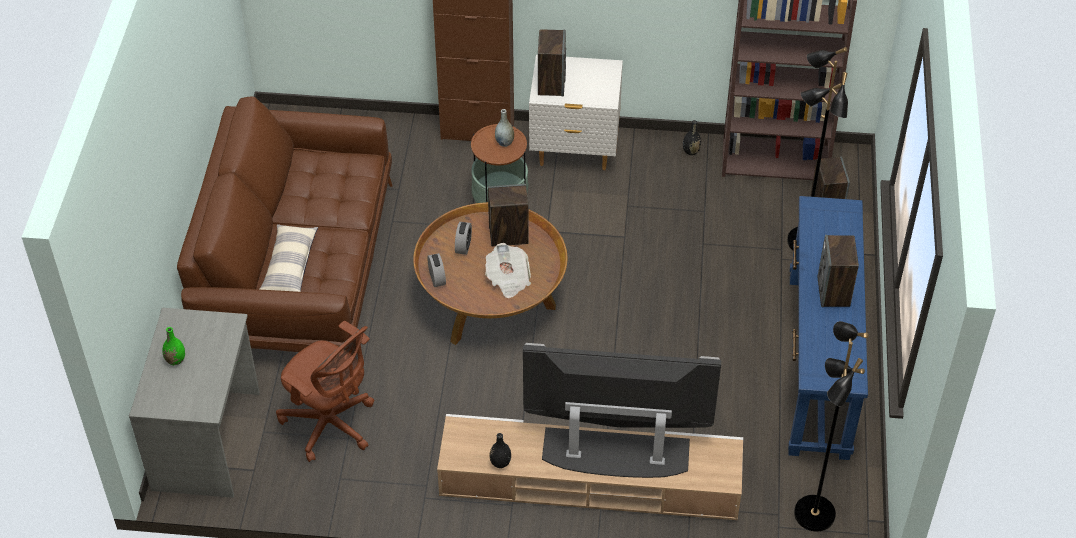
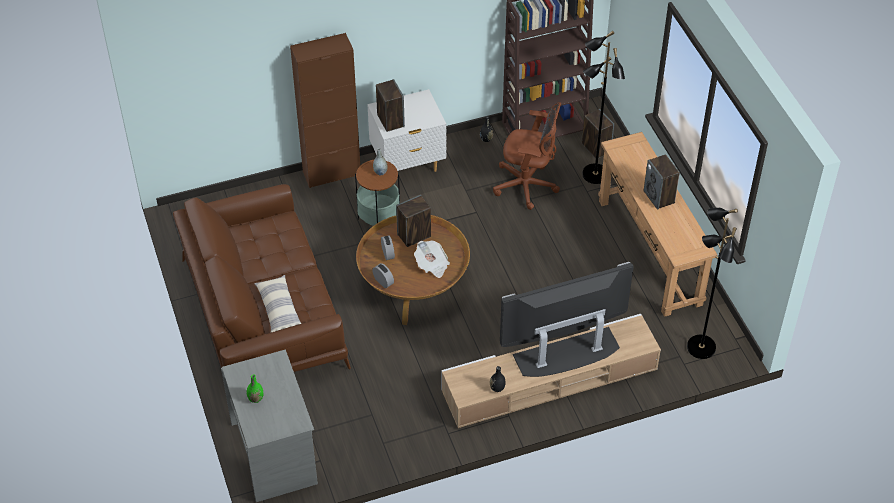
camera: 25 degrees left, 0 degrees up
brown office chair [276,321,374,462] -> brown office chair moved to [493,102,561,210]
blue console table [788,196,868,460] -> brown console table [598,132,717,317]

